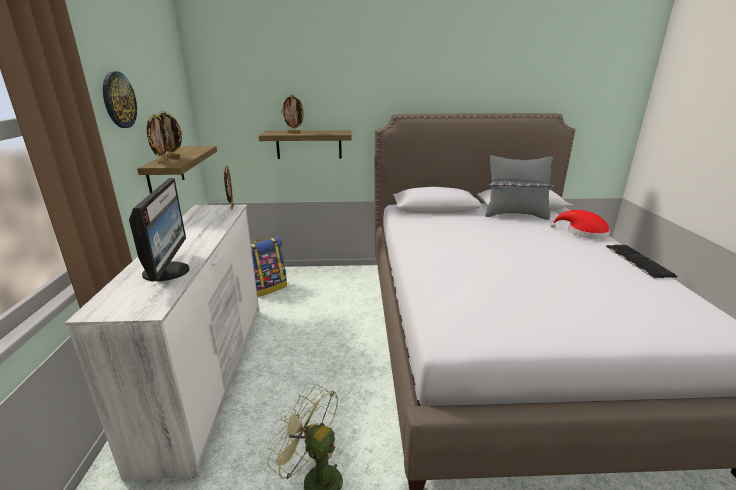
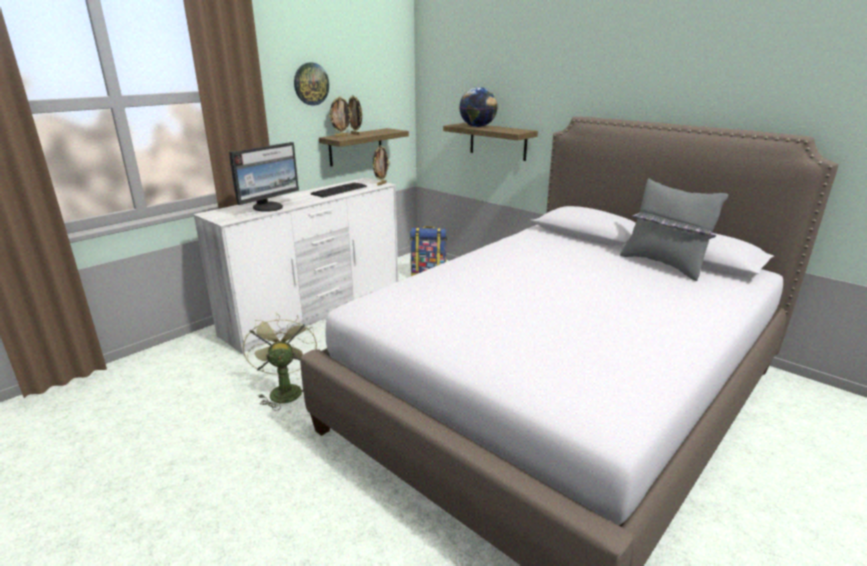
camera: 45 degrees right, 0 degrees up
picture frame [281,94,305,133] -> globe [459,87,498,127]
red hat [550,210,610,239] -> none
keyboard [606,245,678,279] -> keyboard moved to [311,182,367,198]

